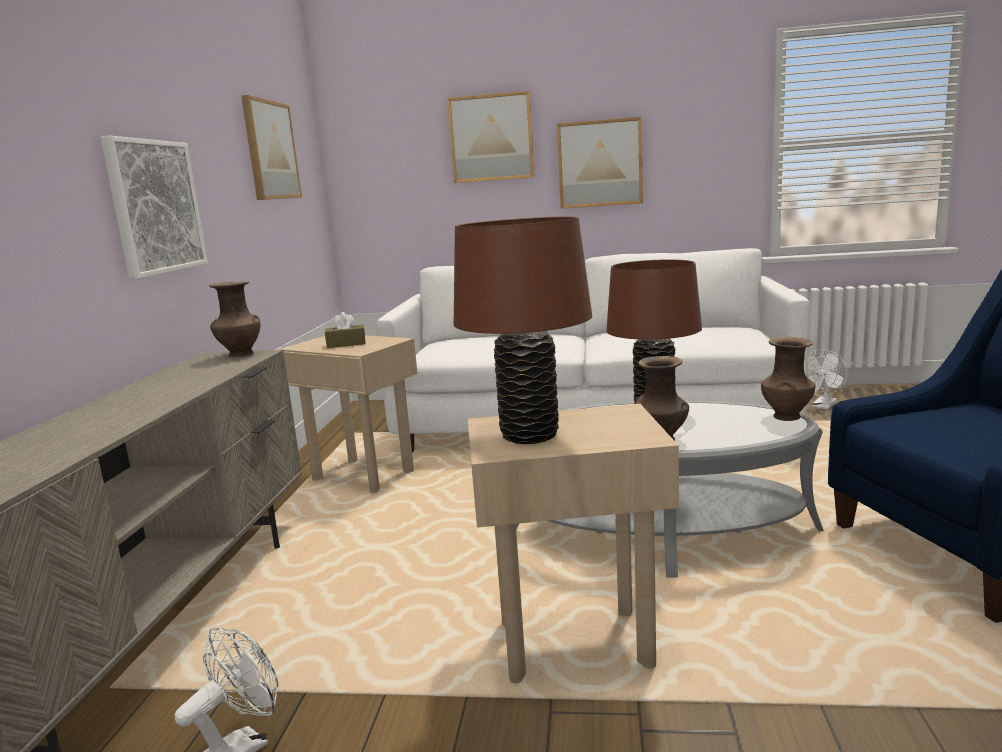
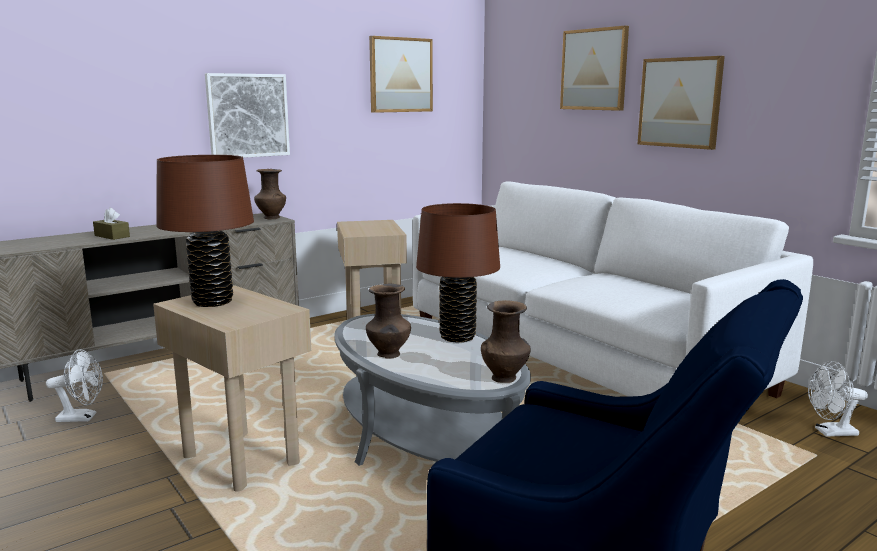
camera: 45 degrees right, 0 degrees up
brown tissue box [325,312,366,348] -> brown tissue box moved to [93,208,130,240]

